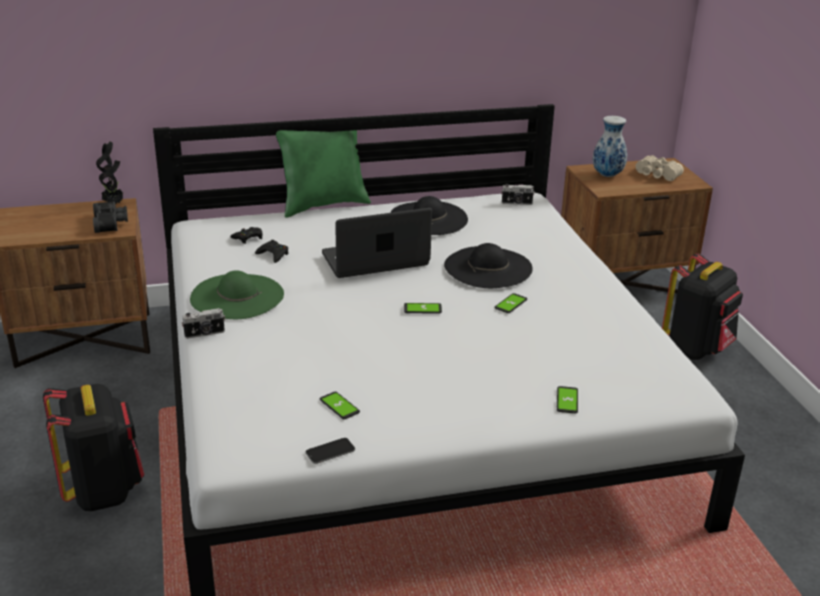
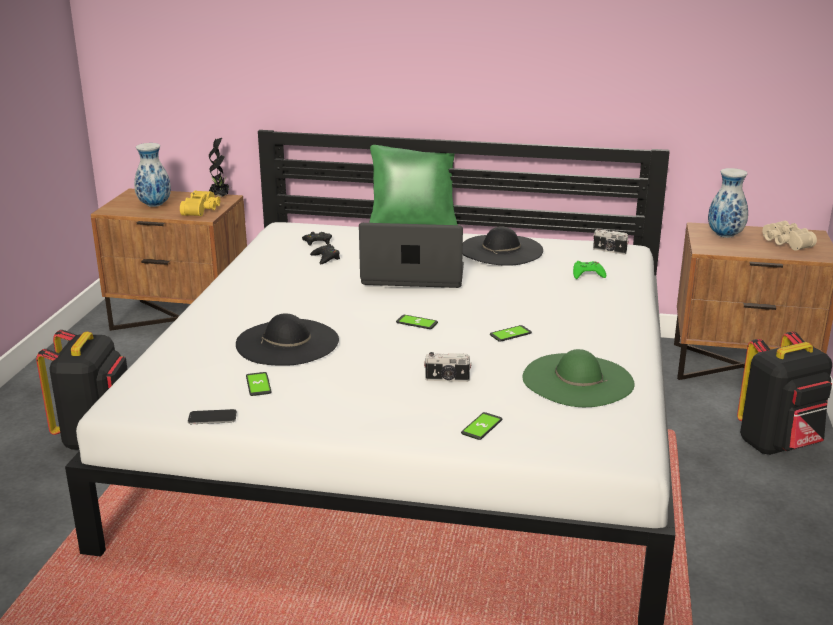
camera: 25 degrees right, 5 degrees down
black binoculars [93,201,128,233] -> yellow binoculars [180,190,220,216]
camera [182,308,225,339] -> camera moved to [424,352,472,382]
green hat [190,270,284,319] -> green hat moved to [522,349,635,407]
black hat [444,243,533,288] -> black hat moved to [236,313,339,366]
none -> vase [134,143,171,207]
none -> green game controller [573,261,607,279]

